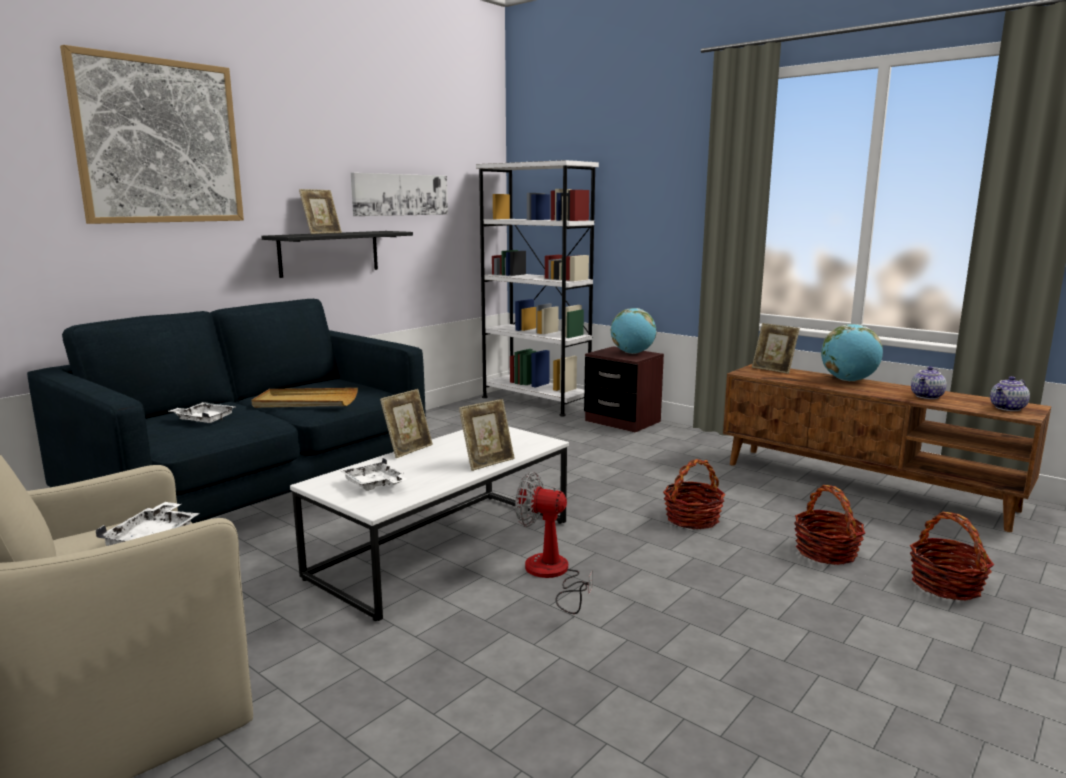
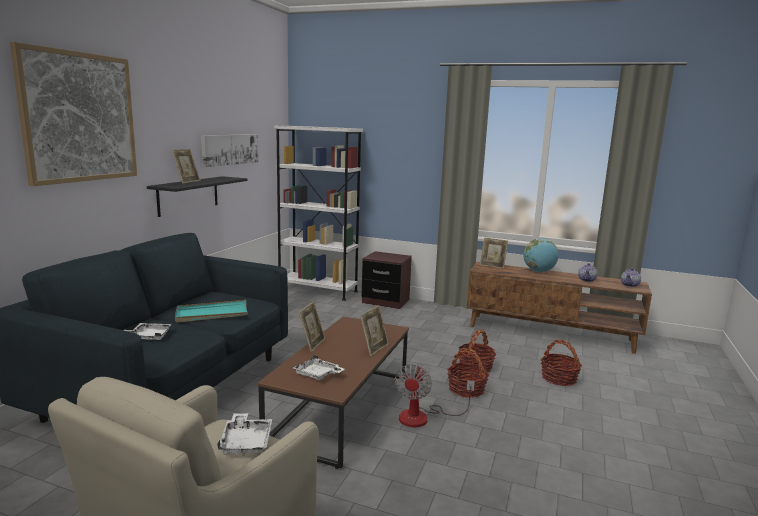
camera: 20 degrees left, 0 degrees up
beige tray [251,388,358,408] -> turquoise tray [175,300,248,322]
white coffee table [290,426,569,621] -> brown coffee table [258,316,409,469]
fan [515,472,593,614] -> fan turned 75 degrees counterclockwise [395,364,475,427]
globe [610,308,656,354] -> none
basket [910,512,994,600] -> basket moved to [447,348,489,398]

